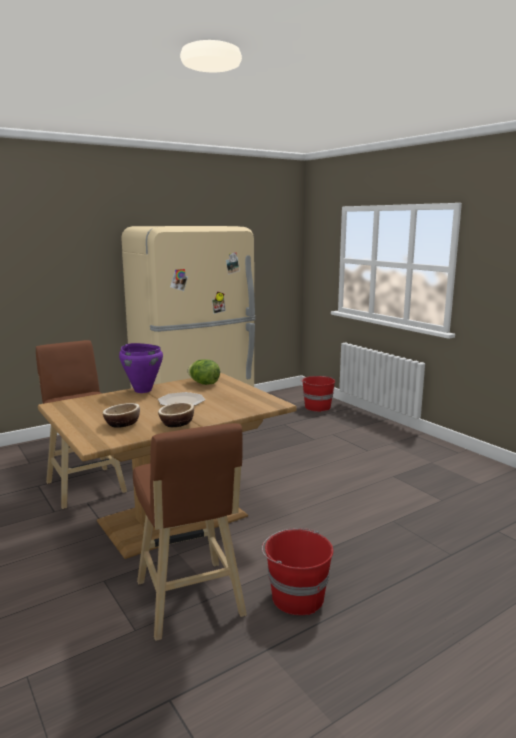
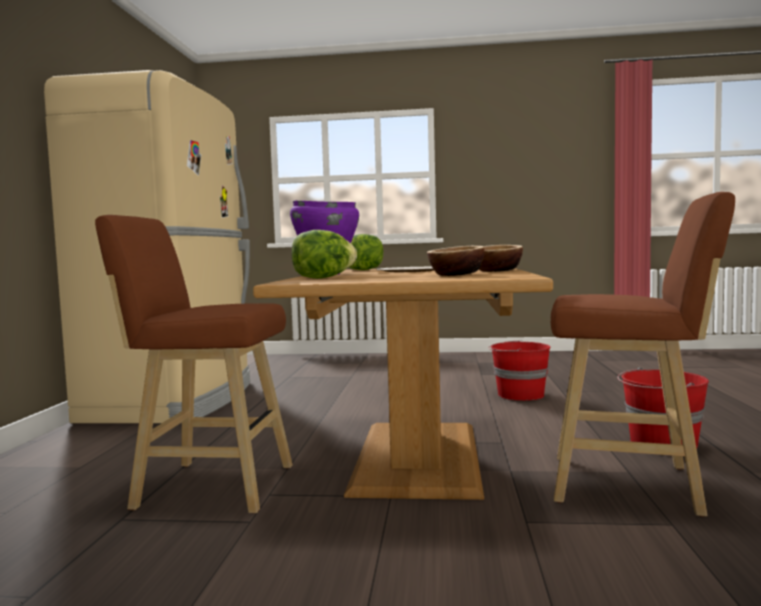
camera: 50 degrees left, 10 degrees down
red bucket [302,376,335,412] -> red bucket moved to [488,340,551,401]
none -> lettuce [291,230,357,279]

